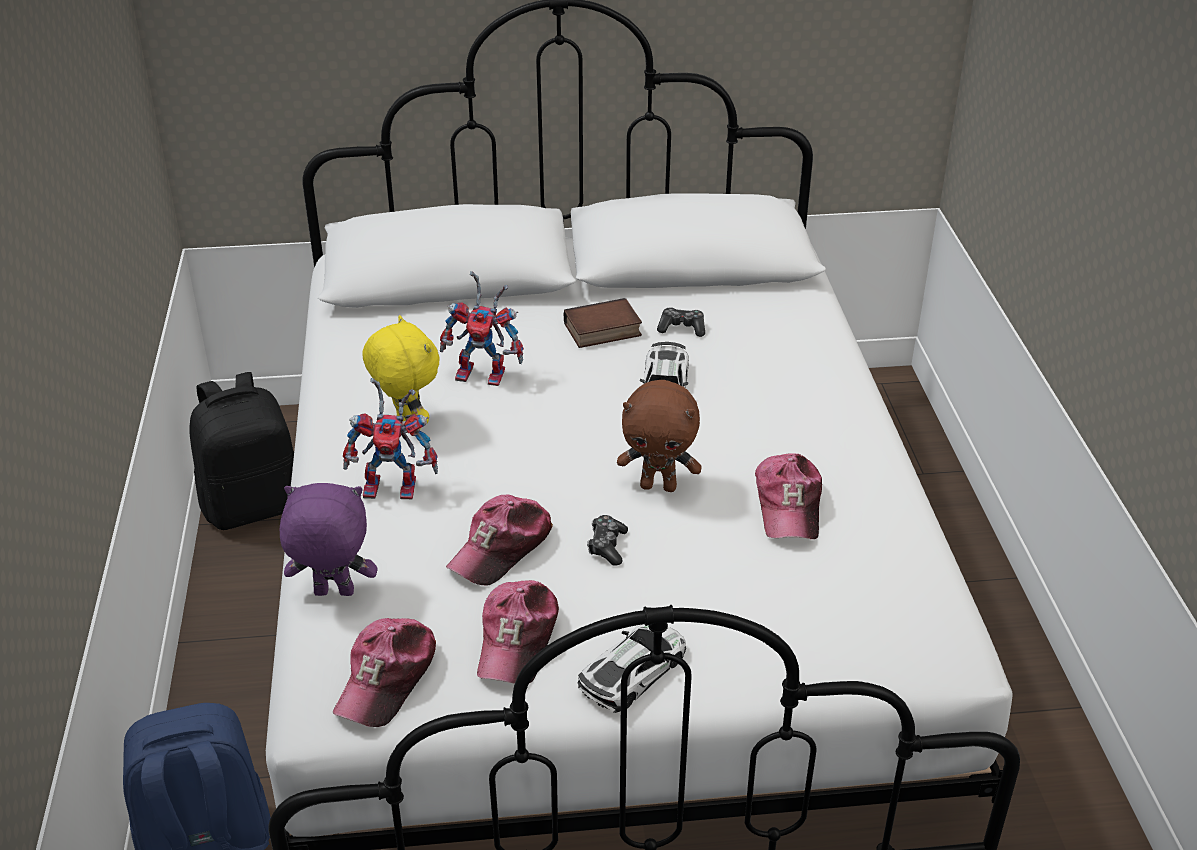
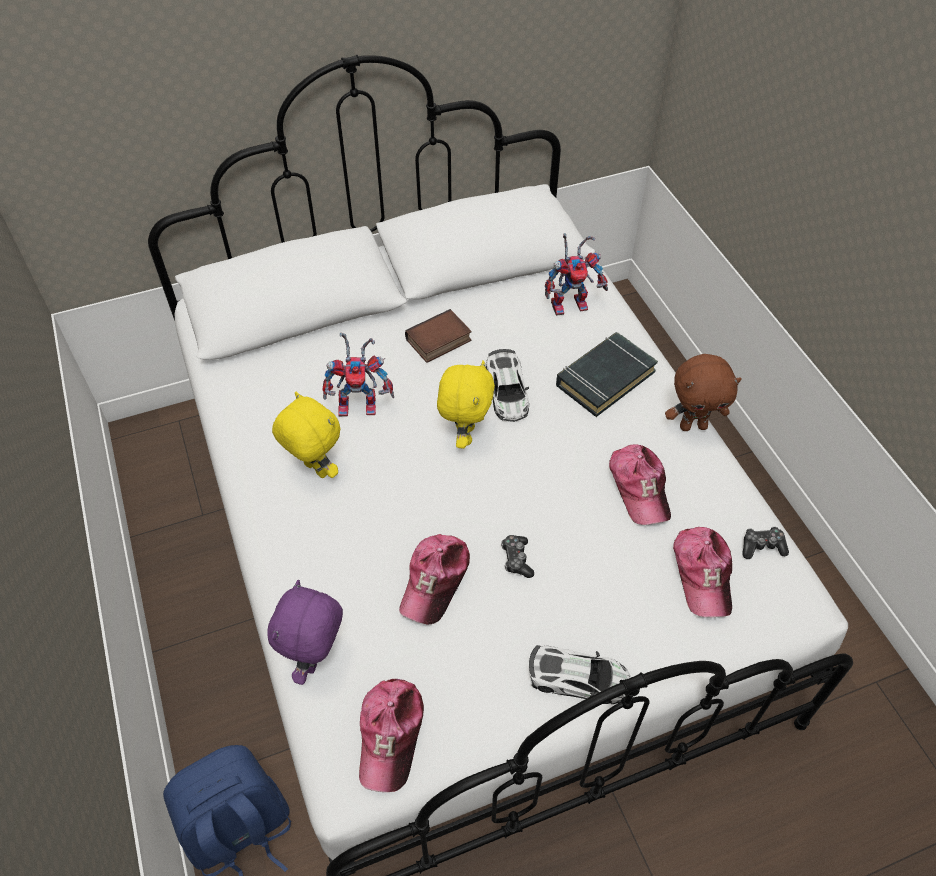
camera: 15 degrees left, 15 degrees up
black backpack [189,372,294,530] -> none
purple plush toy [280,483,377,596] -> purple plush toy turned 60 degrees counterclockwise [267,580,343,685]
toy robot [343,378,438,500] -> toy robot moved to [545,233,608,316]
cap [477,580,559,684] -> cap moved to [673,527,732,617]
toy car [578,624,686,713] -> toy car turned 75 degrees clockwise [529,645,630,704]
brown plush toy [617,380,702,492] -> brown plush toy moved to [665,354,742,431]
game controller [657,307,705,337] -> game controller moved to [742,526,789,559]
none -> yellow plush toy [437,360,495,449]
none -> black book [556,332,658,417]

